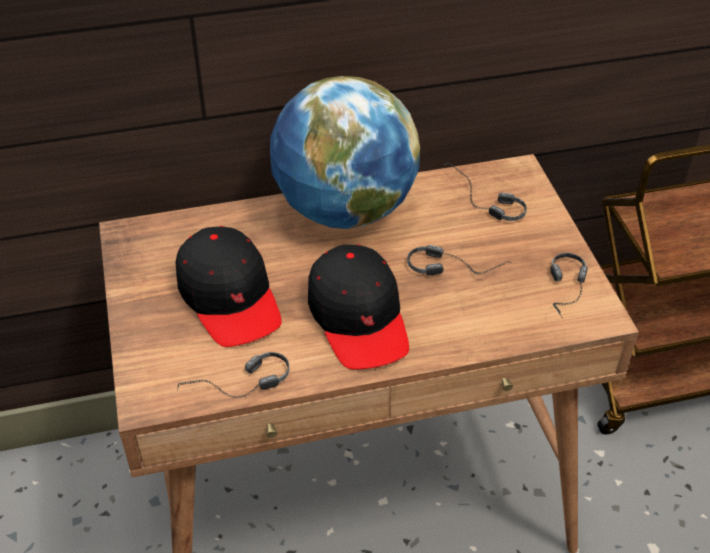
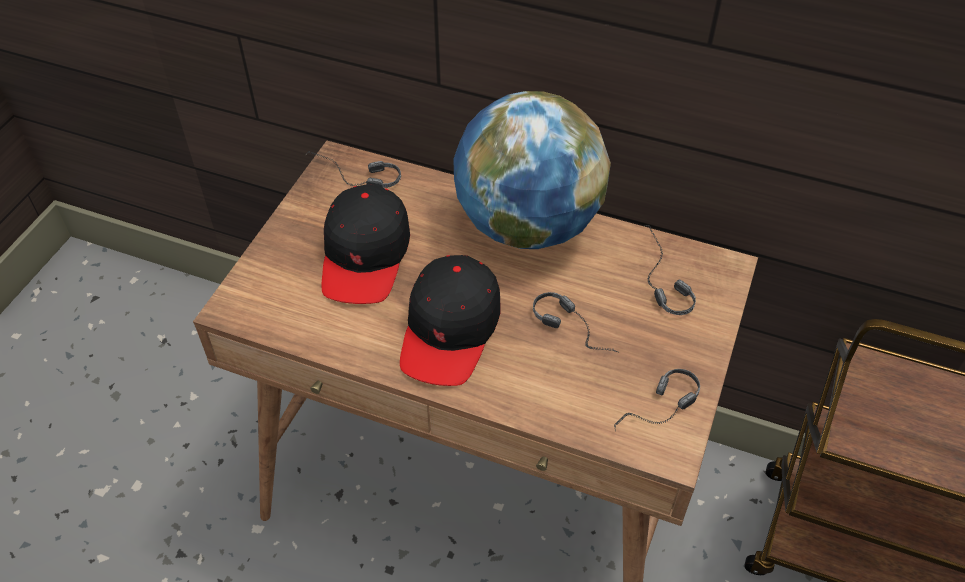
camera: 35 degrees right, 5 degrees up
headphones [177,352,290,398] -> headphones moved to [305,151,401,188]

